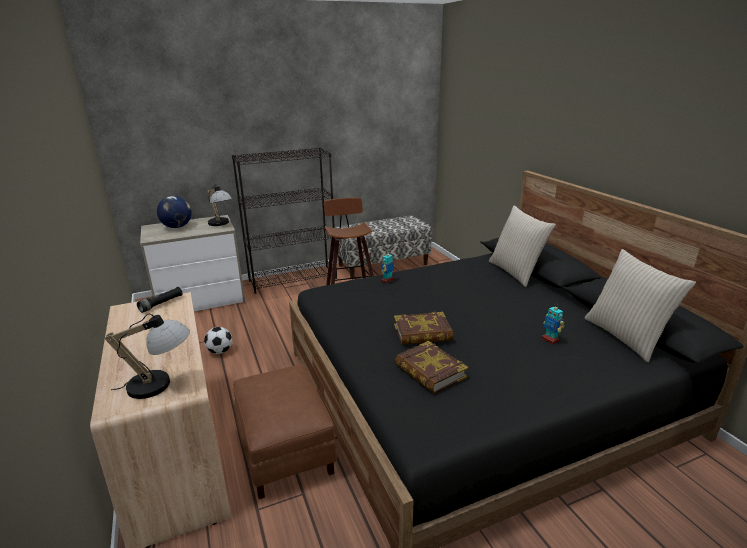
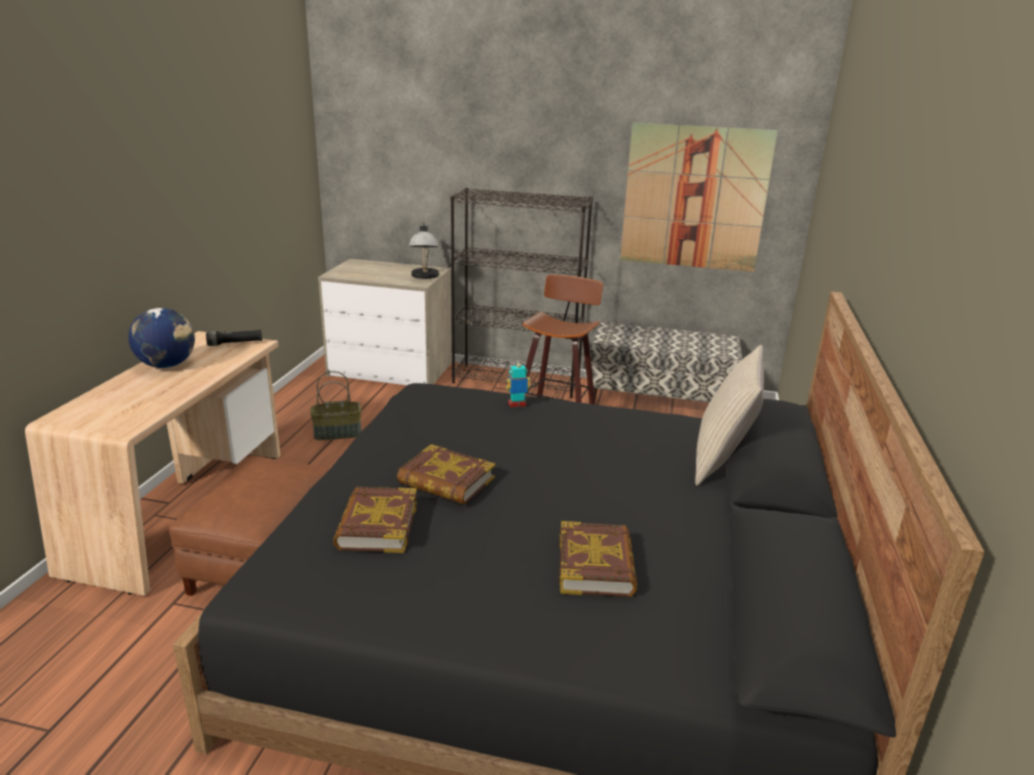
camera: 35 degrees right, 0 degrees up
table lamp [105,314,190,399] -> none
globe [157,196,191,228] -> globe moved to [129,308,195,368]
football [204,327,232,354] -> basket [310,371,362,440]
toy robot [542,307,564,344] -> book [559,521,637,597]
beige pillow [585,249,696,363] -> none
none -> picture [620,123,778,272]

